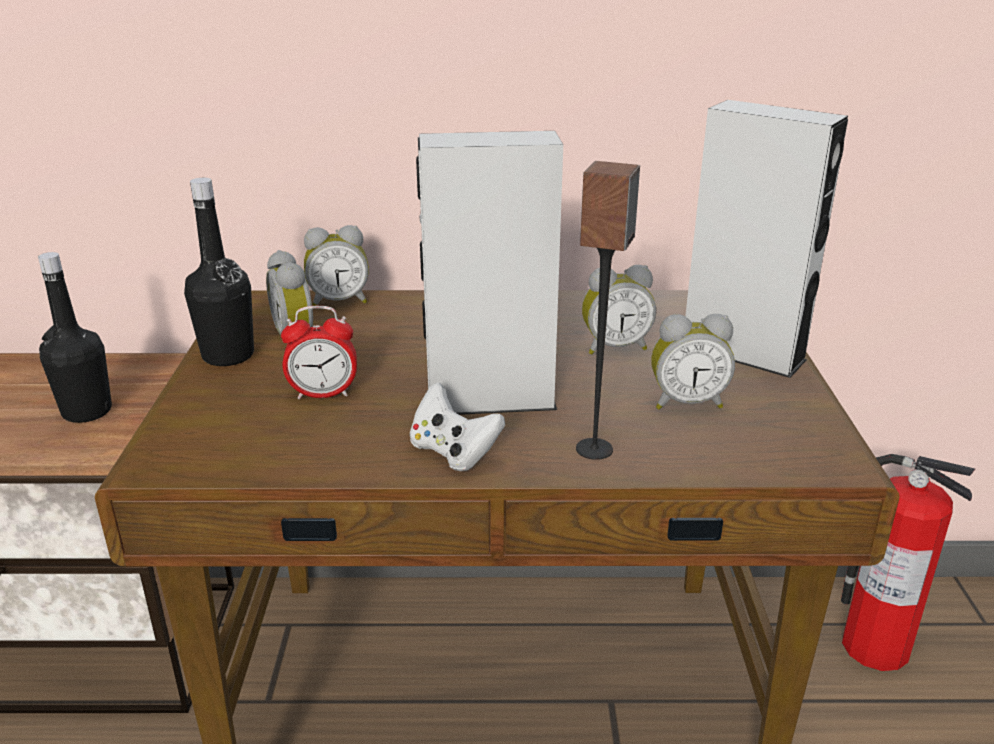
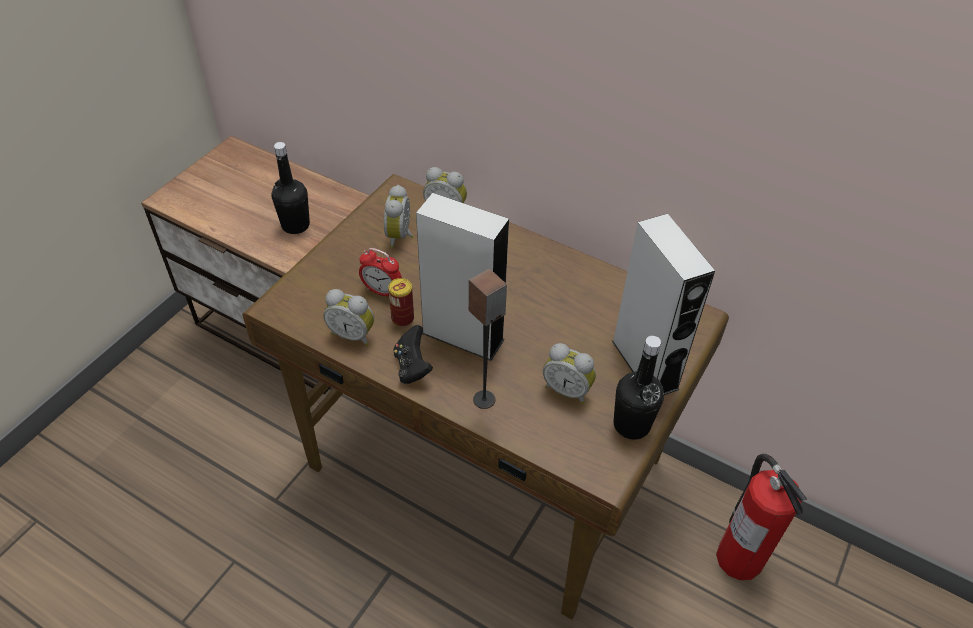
camera: 30 degrees right, 20 degrees up
black bottle [184,178,254,366] -> black bottle moved to [613,336,664,440]
white game controller [410,382,505,471] -> black game controller [394,325,433,384]
alarm clock [582,265,656,355] -> alarm clock moved to [323,289,374,346]
none -> can [388,278,414,327]

